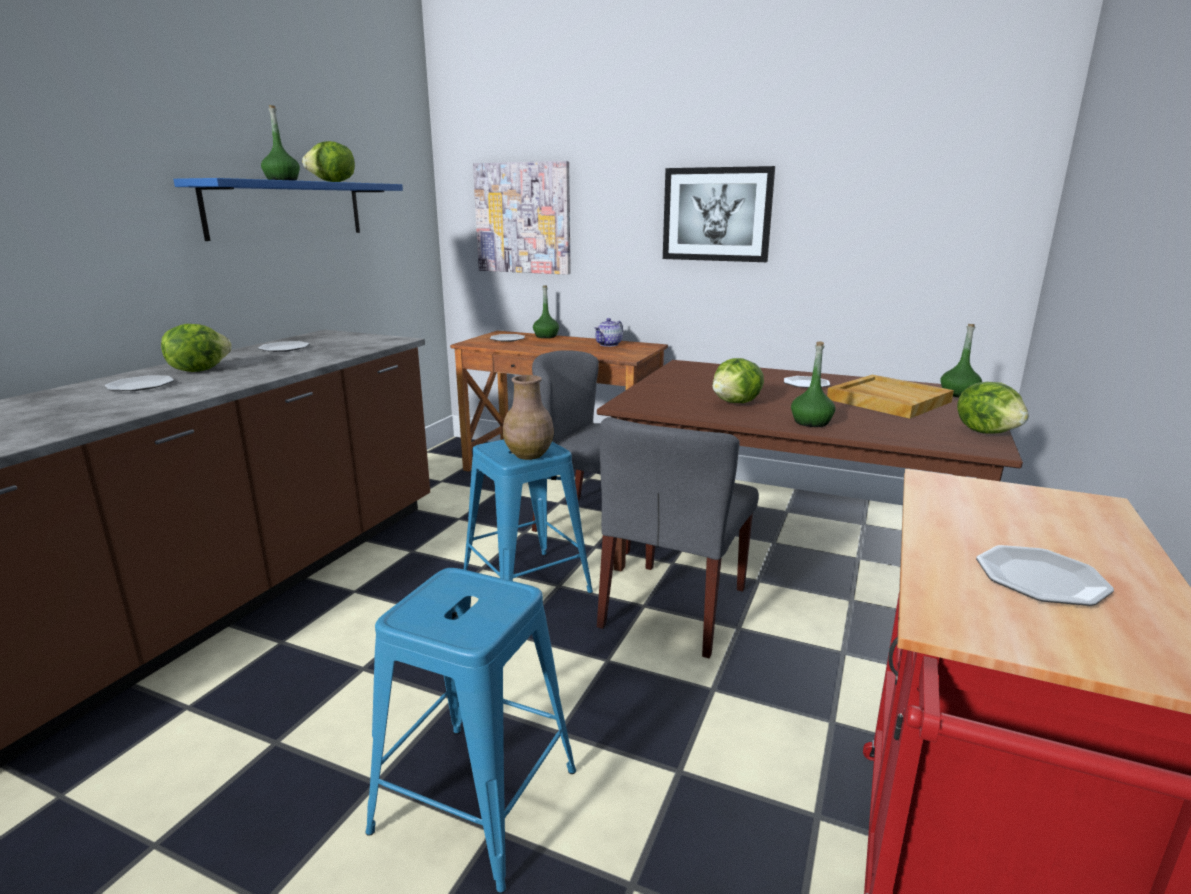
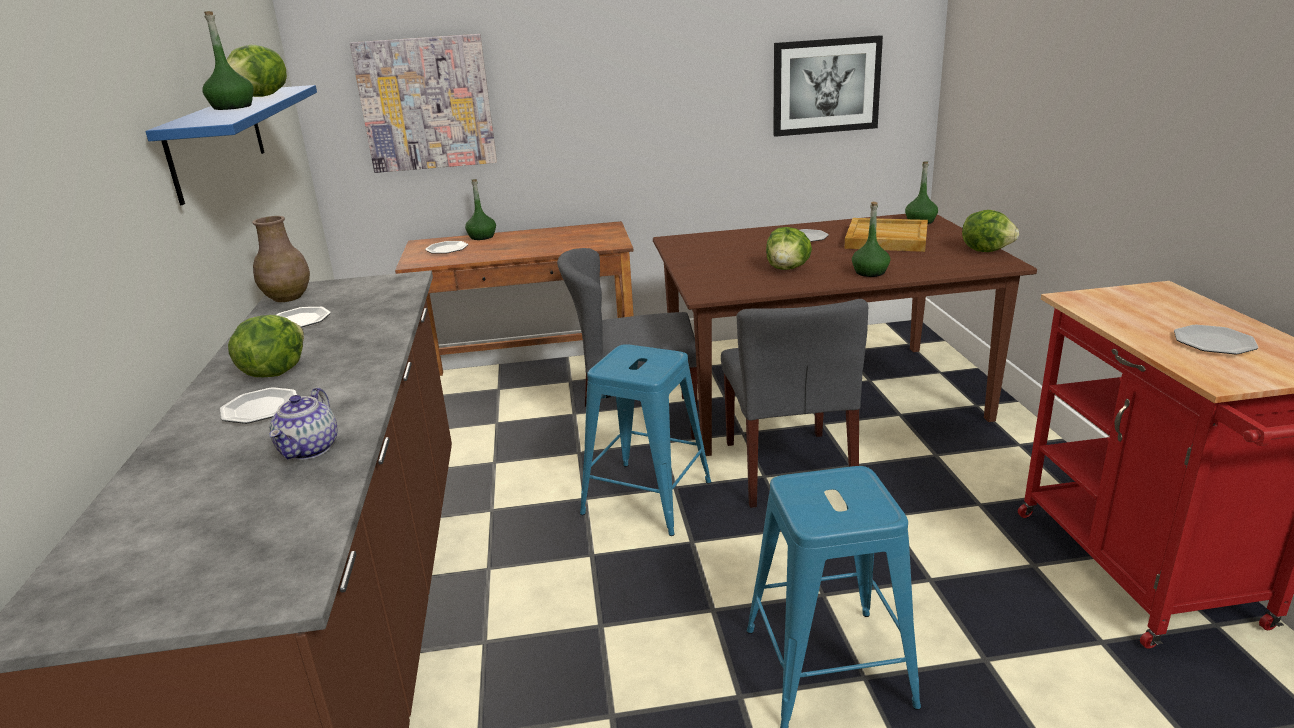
camera: 30 degrees left, 5 degrees up
brown vase [503,375,554,460] -> brown vase moved to [252,216,310,302]
teapot [594,318,623,347] -> teapot moved to [270,388,338,460]
picture [663,166,775,262] -> picture moved to [773,35,883,137]

